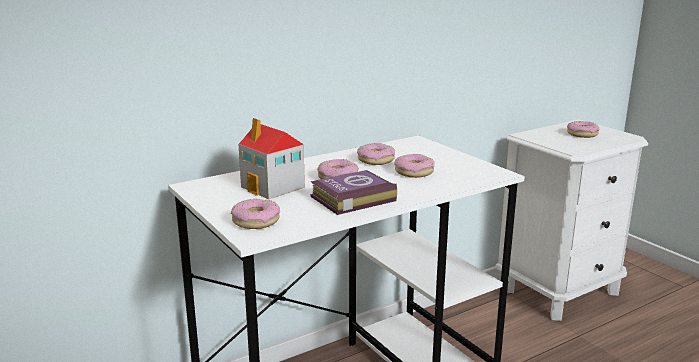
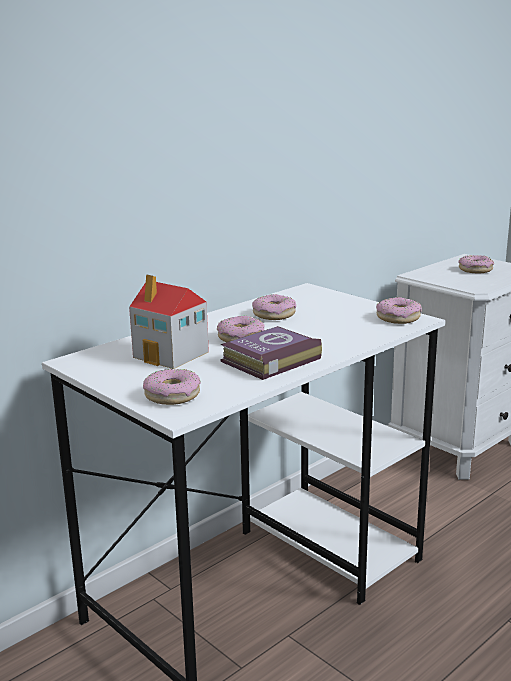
camera: 10 degrees left, 0 degrees up
donut [394,154,435,178] -> donut moved to [376,297,422,324]

